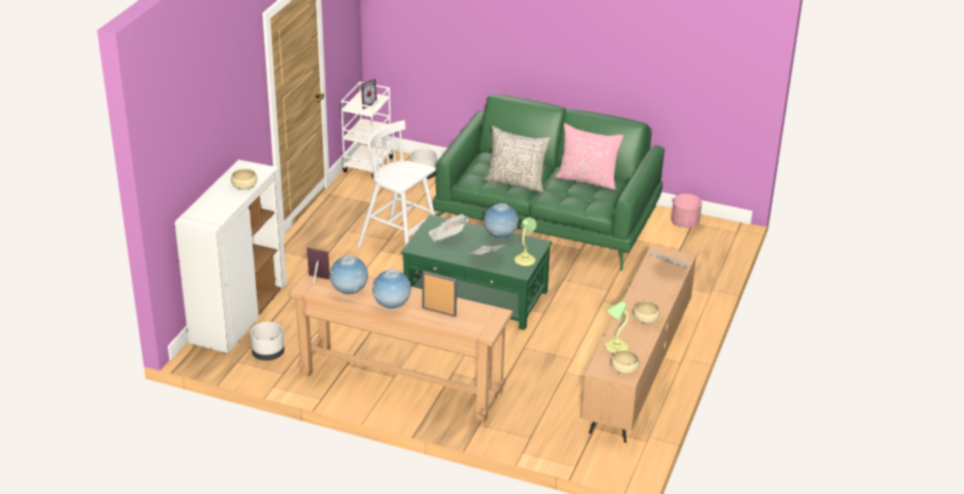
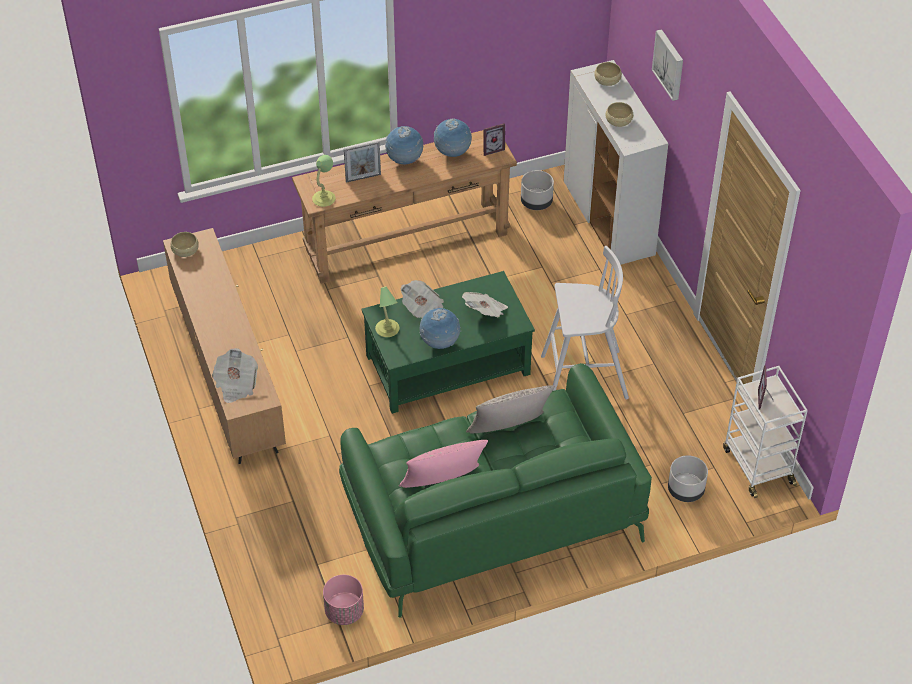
camera: 140 degrees right, 15 degrees up
table lamp [605,301,629,353] -> table lamp moved to [312,155,336,207]
beige bowl [633,301,660,324] -> beige bowl moved to [594,62,622,86]
none -> picture [652,29,683,101]

